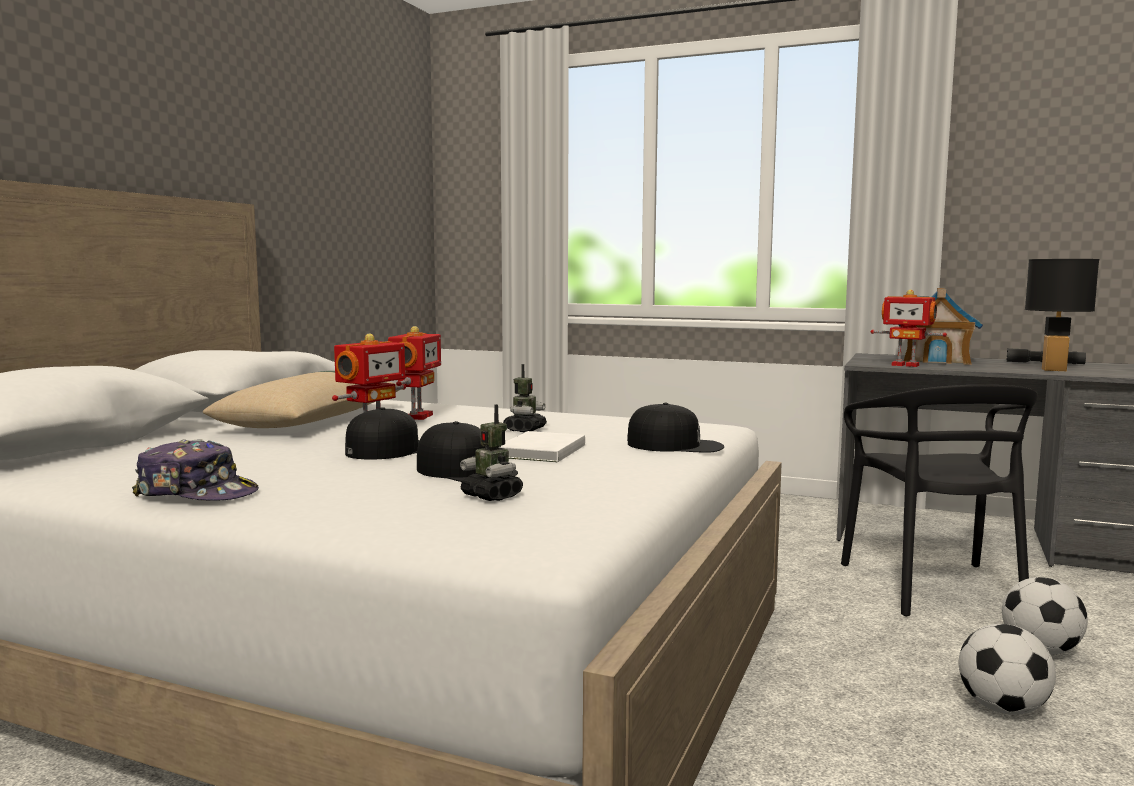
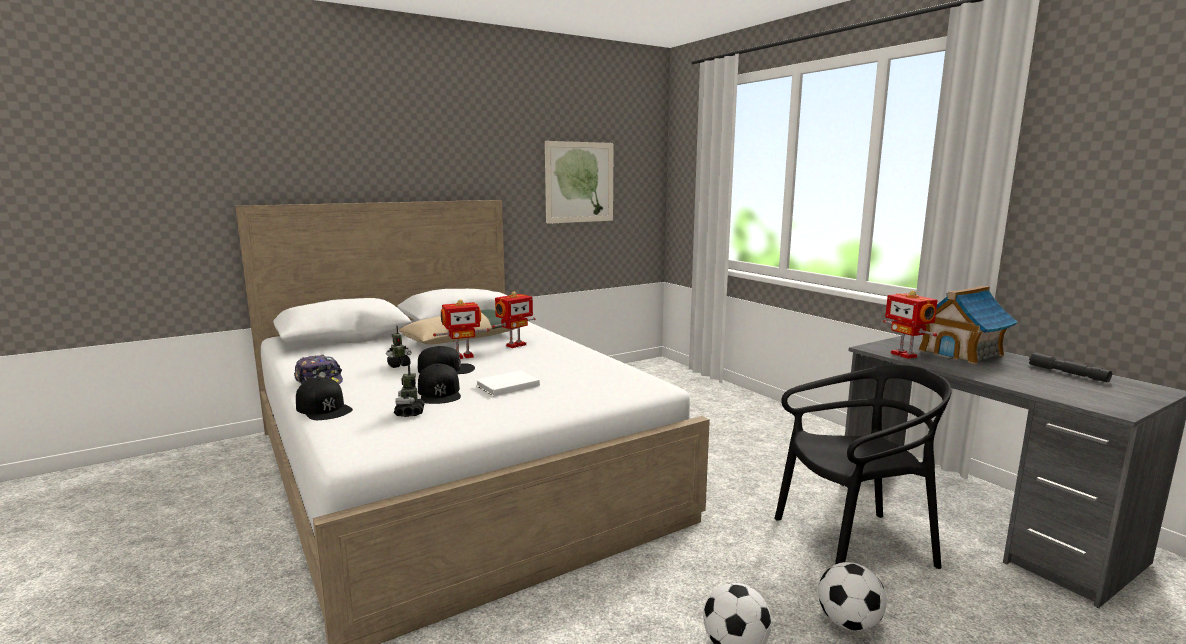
camera: 35 degrees right, 5 degrees up
toy robot [503,364,547,432] -> toy robot moved to [386,325,412,368]
black cap [627,403,724,453] -> black cap moved to [296,378,353,420]
black chair [841,385,1038,616] -> black chair turned 135 degrees counterclockwise [774,365,952,569]
black table lamp [1025,259,1099,371] -> none
none -> picture [545,141,614,224]

